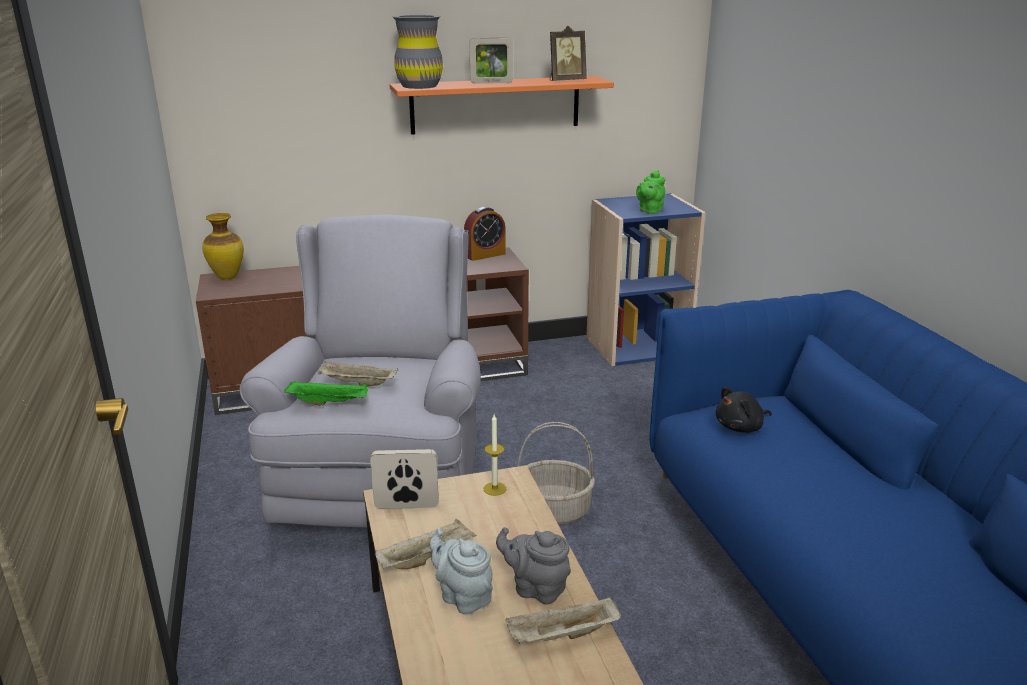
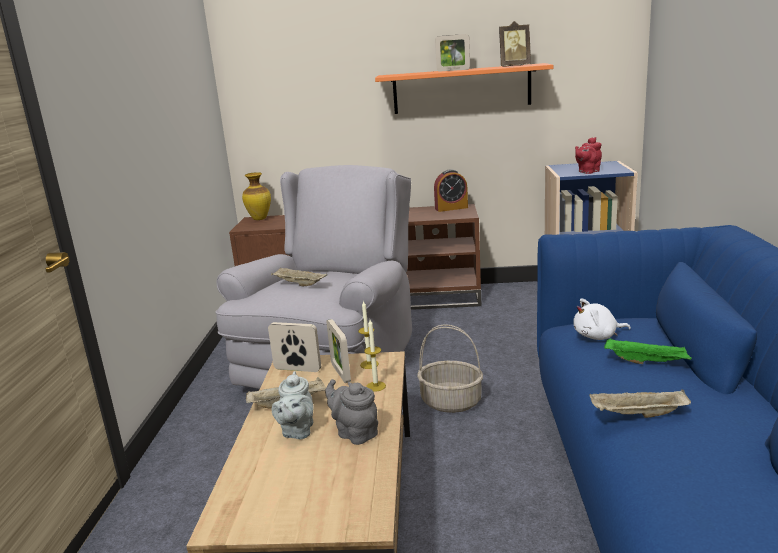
camera: 20 degrees right, 5 degrees down
green tray [284,381,368,406] -> green tray moved to [604,338,691,364]
grey vase [392,15,443,89] -> none
grey teapot [430,528,493,615] -> grey teapot turned 150 degrees counterclockwise [272,371,314,439]
beige tray [506,597,621,644] -> beige tray moved to [589,390,691,418]
green teapot [636,170,666,214] -> red teapot [575,137,602,174]
black plush toy [716,386,772,433] -> white plush toy [573,298,631,340]
none -> picture frame [326,319,351,383]
none -> candle [364,320,386,392]

